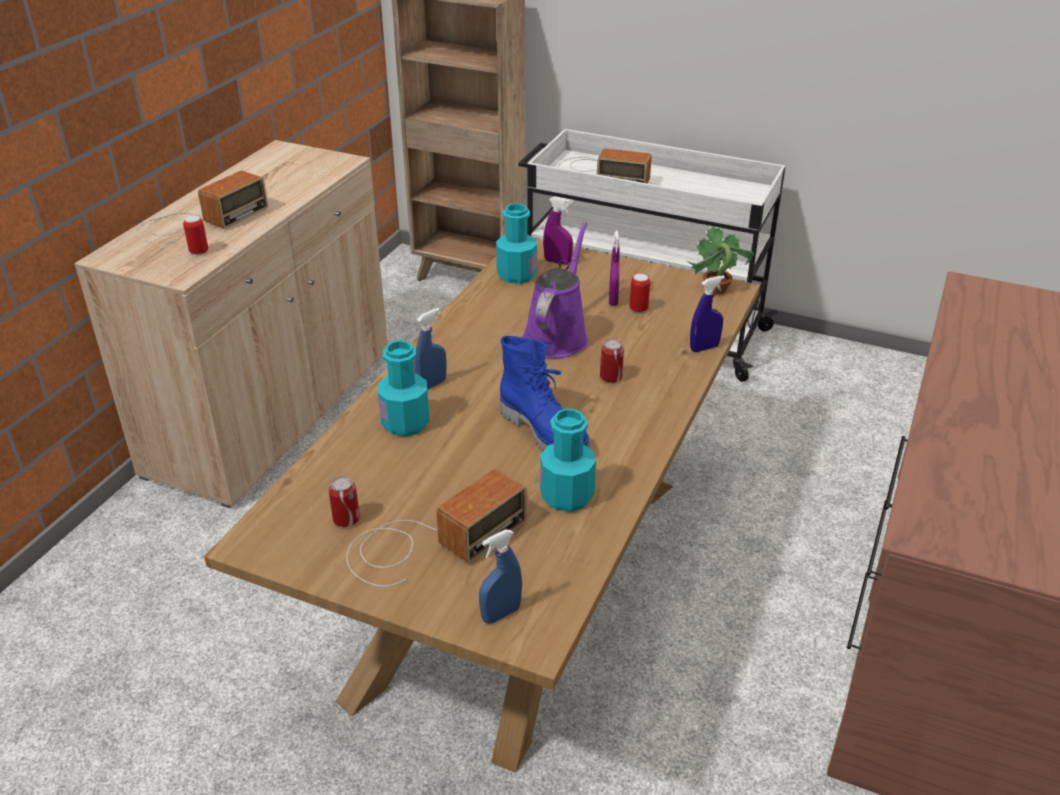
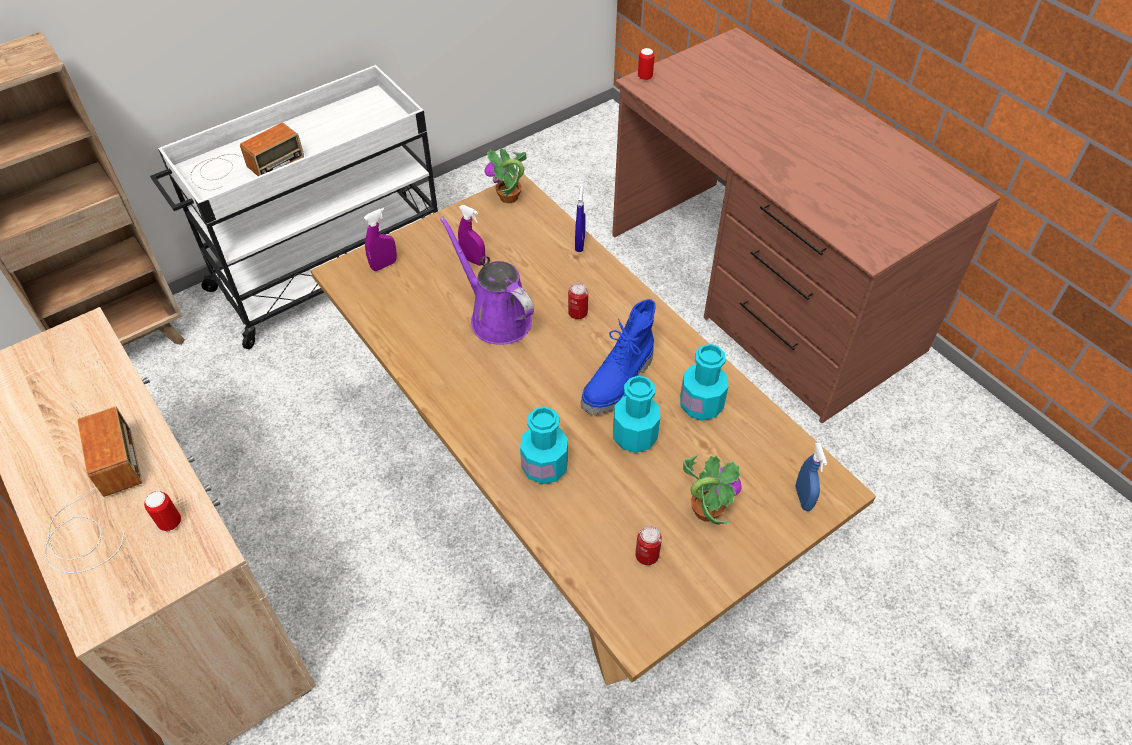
camera: 60 degrees left, 15 degrees up
radio [346,469,527,587] -> potted plant [683,454,742,525]
blue spray bottle [414,308,447,390] -> none
turquoise bottle [496,203,537,284] -> turquoise bottle moved to [613,375,660,453]
blue boot [500,336,590,452] -> blue boot turned 135 degrees clockwise [581,299,656,415]
can [629,274,650,313] -> can moved to [638,48,655,80]

